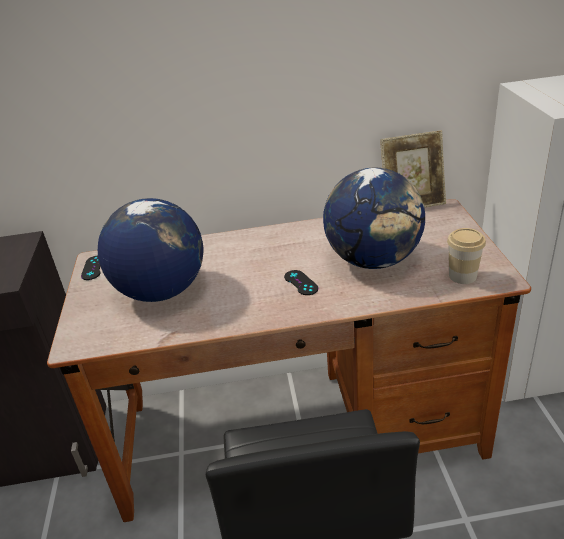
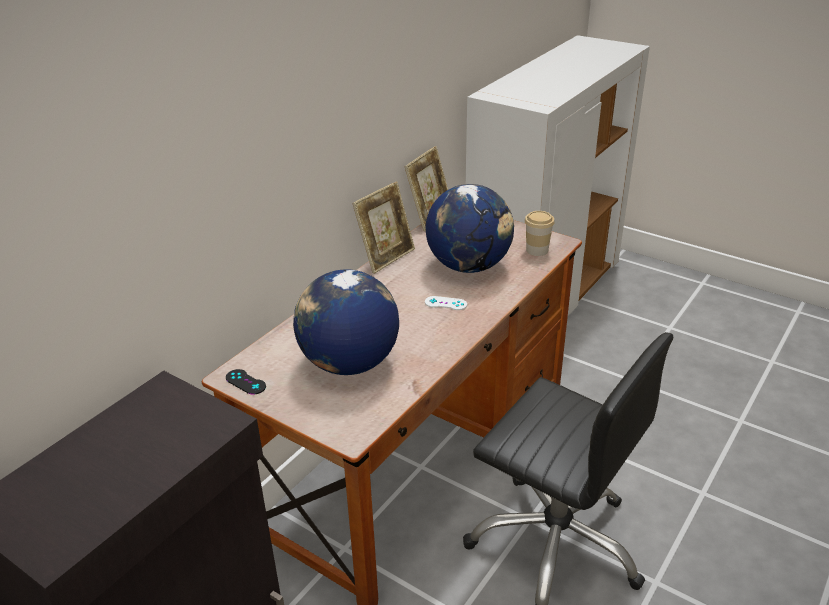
camera: 50 degrees left, 0 degrees up
black game controller [284,270,318,295] -> white game controller [425,296,467,310]
none -> picture frame [352,181,415,274]

